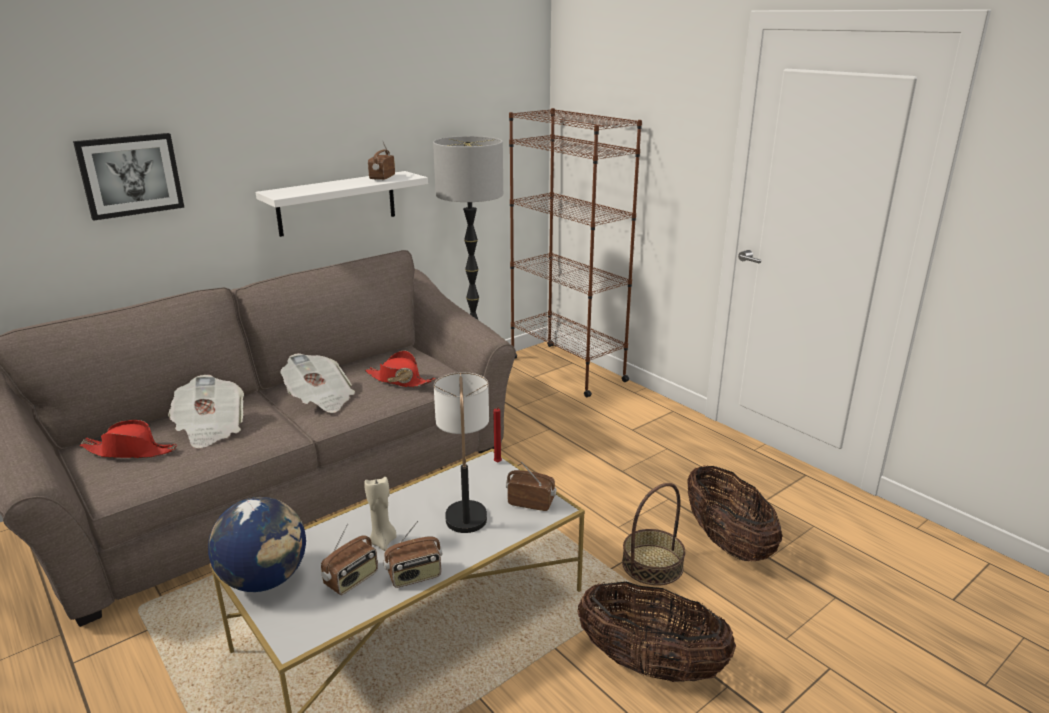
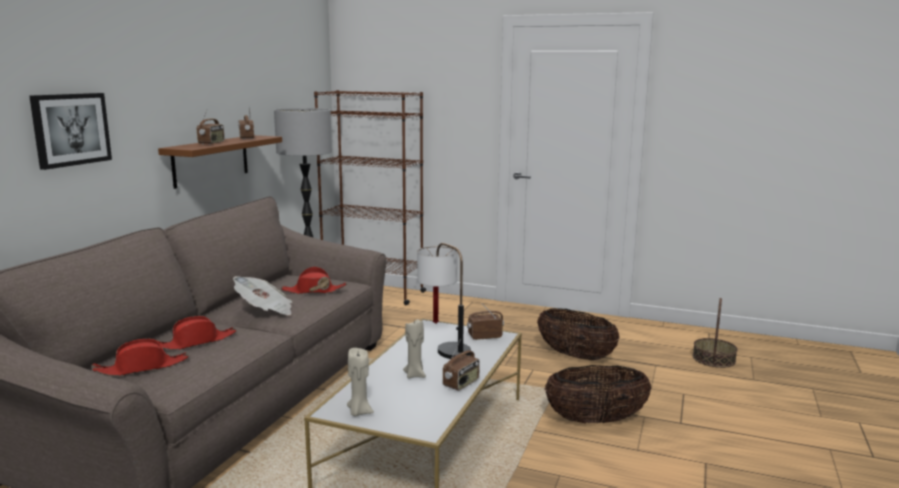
camera: 30 degrees left, 10 degrees down
newspaper [168,375,244,448] -> red hat [157,316,236,350]
globe [208,497,306,592] -> beige candle [347,348,374,416]
white shelf [256,171,428,237] -> brown shelf [158,135,282,189]
radio [321,523,378,595] -> radio moved to [197,110,224,145]
basket [622,483,685,586] -> basket moved to [693,298,737,368]

